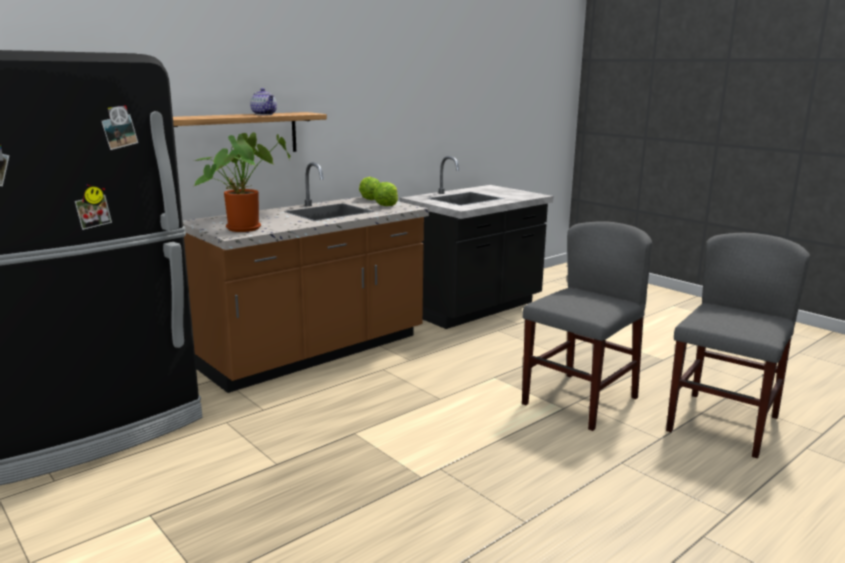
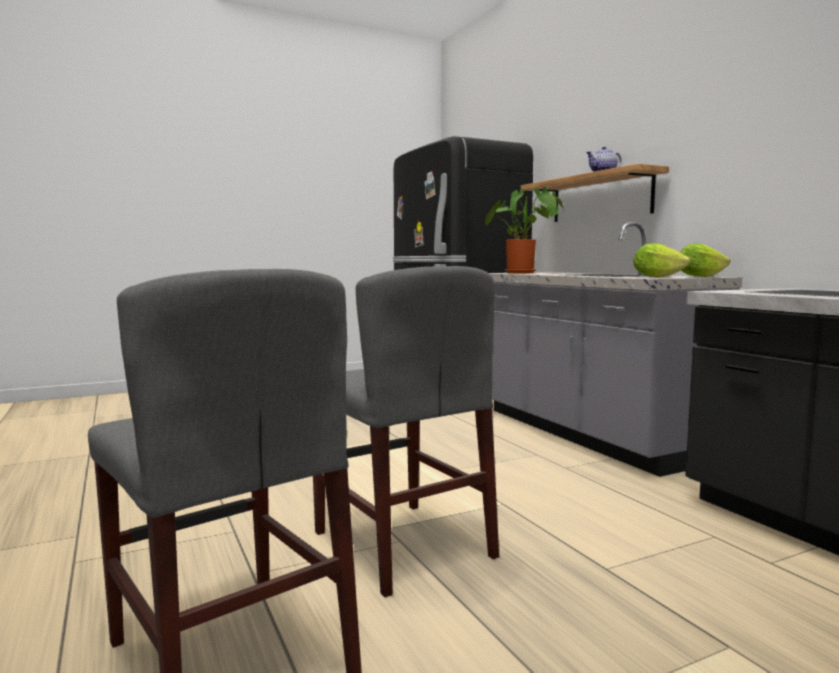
camera: 105 degrees right, 10 degrees down
brown counter [183,162,429,393] -> grey counter [489,222,742,477]

